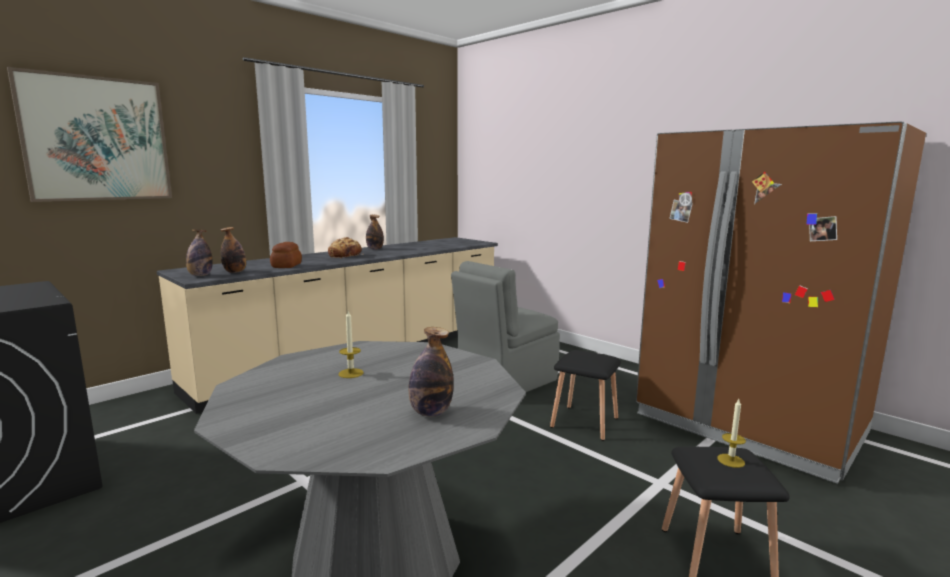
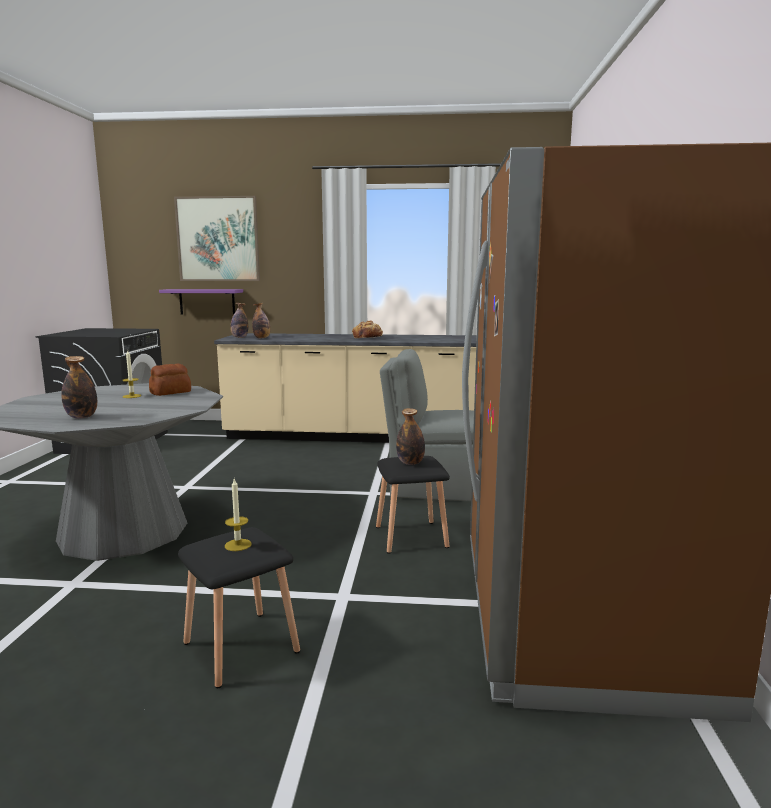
camera: 50 degrees right, 0 degrees up
bread [270,242,302,268] -> bread moved to [149,364,191,396]
bottle [366,215,384,250] -> bottle moved to [396,408,425,465]
none -> purple shelf [159,289,243,315]

